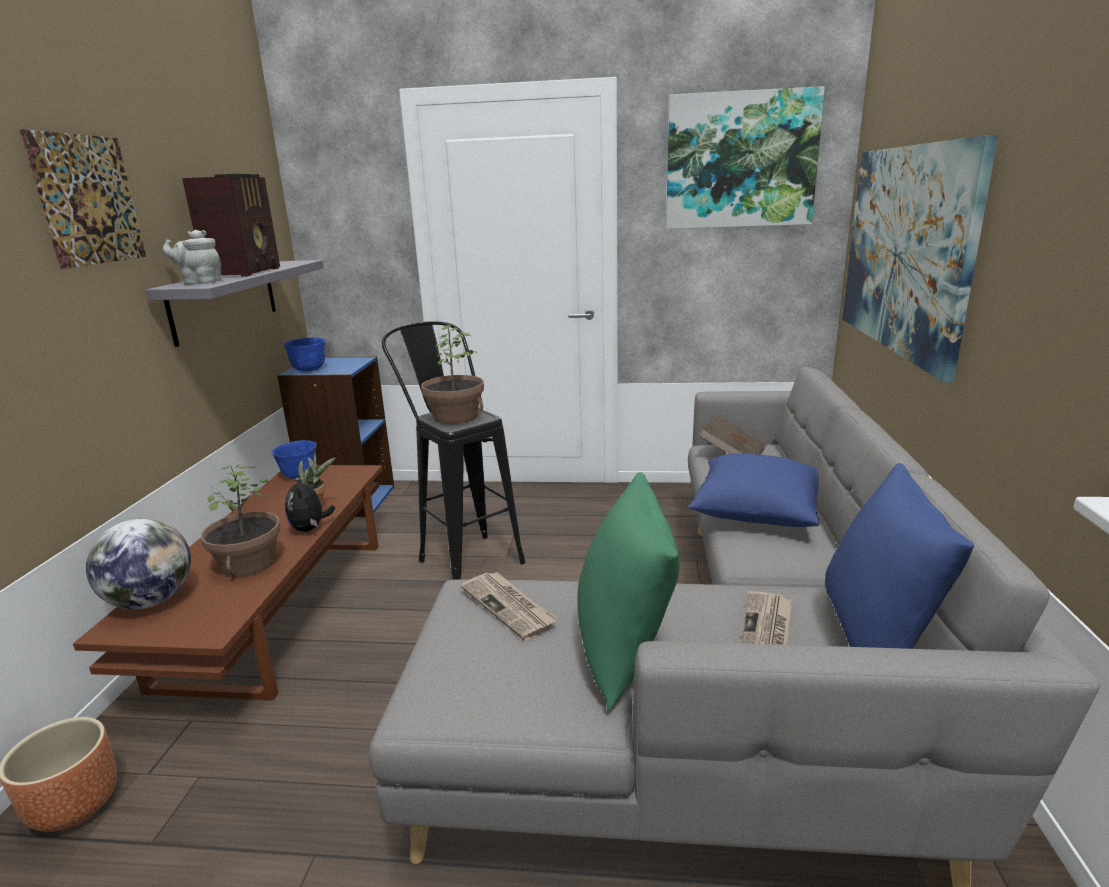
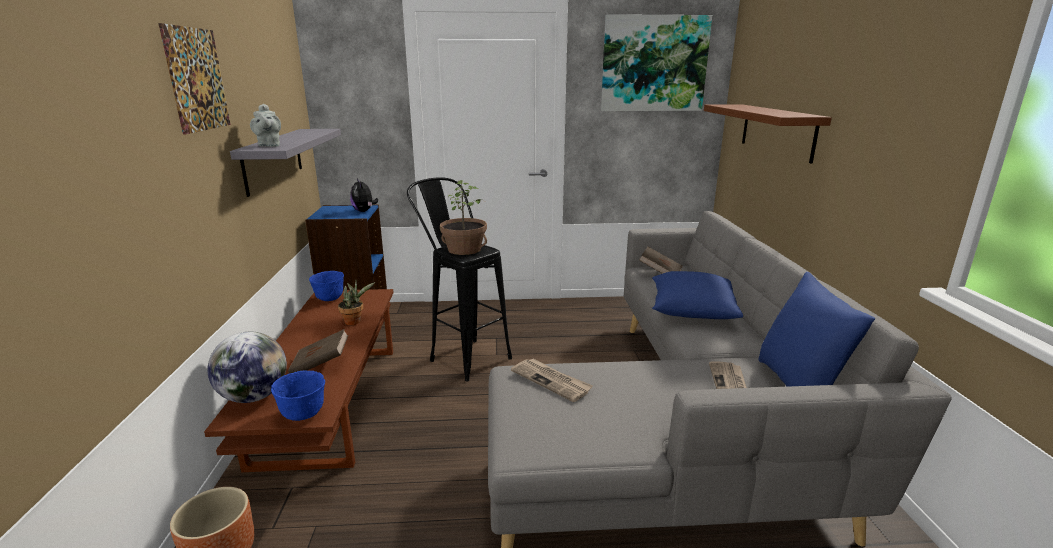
camera: 10 degrees left, 0 degrees up
grey teapot [163,230,222,284] -> grey teapot turned 105 degrees counterclockwise [250,104,281,147]
radio [182,174,280,276] -> none
potted plant [201,464,280,577] -> brown book [288,329,348,373]
blue bowl [284,337,325,371] -> blue bowl moved to [271,370,325,421]
plush toy [285,476,335,532] -> plush toy moved to [350,178,378,212]
green pillow [577,472,680,711] -> none
picture [842,135,998,382] -> brown shelf [704,104,832,164]

